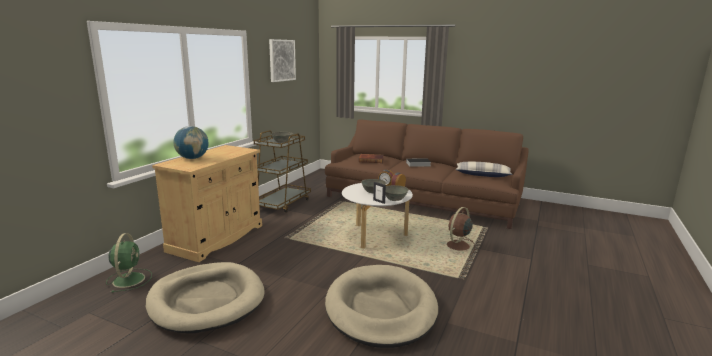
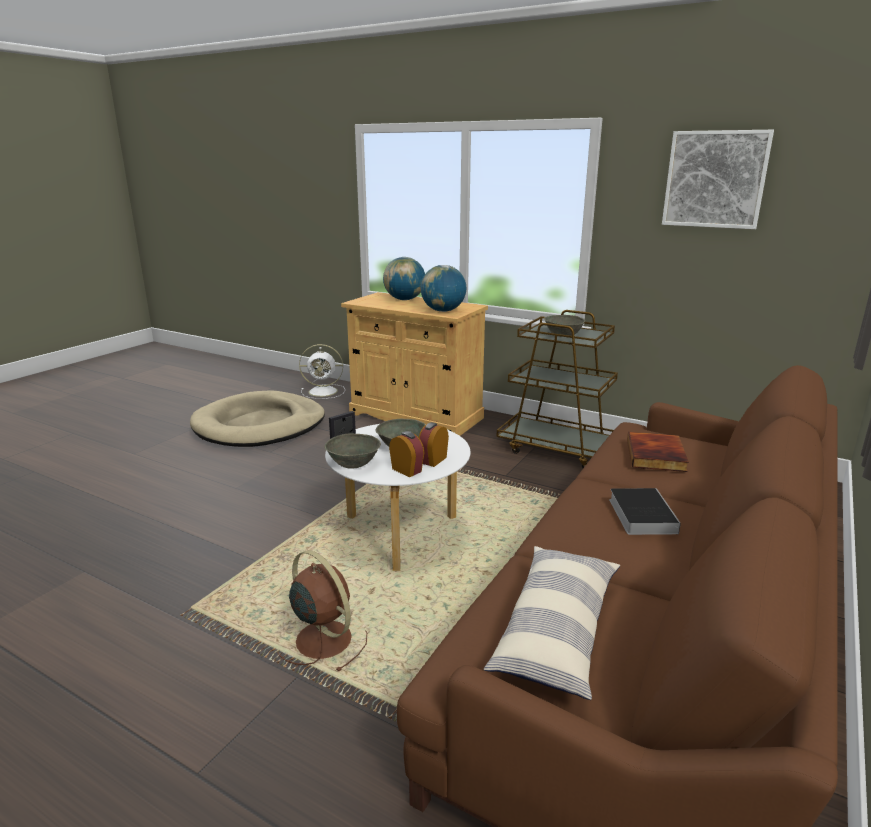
camera: 95 degrees right, 5 degrees up
green fan [106,233,152,293] -> white fan [299,344,345,399]
beige dog bed [325,265,438,348] -> none
none -> globe [421,265,466,312]

